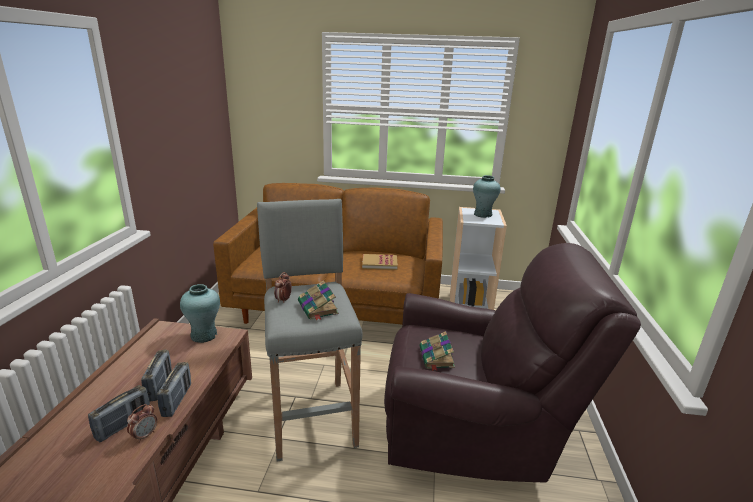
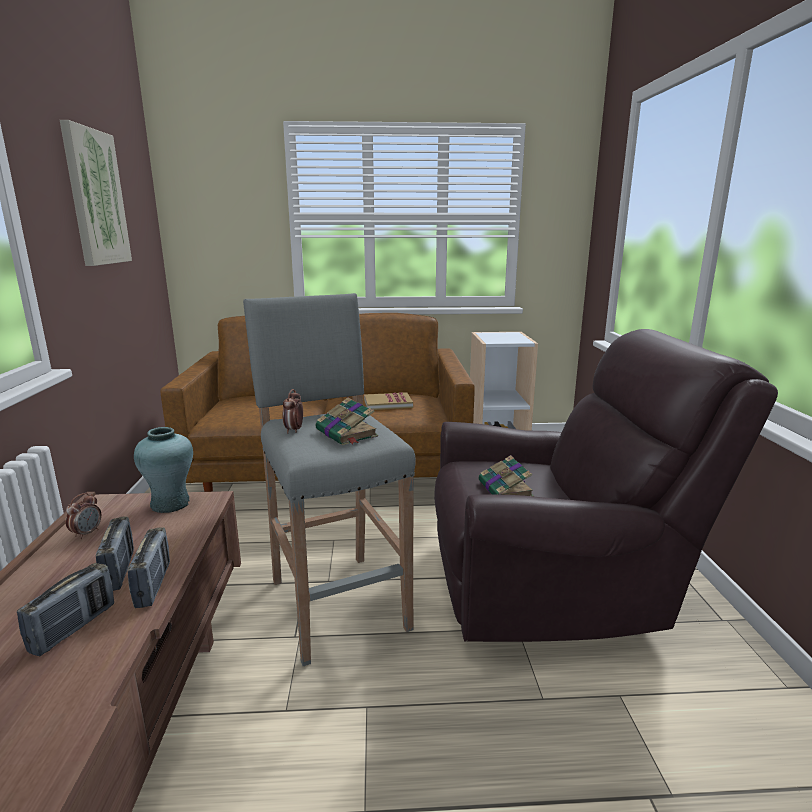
camera: 10 degrees left, 5 degrees down
alarm clock [127,404,157,443] -> alarm clock moved to [65,493,101,539]
turquoise vase [473,175,501,218] -> none
none -> picture [60,120,132,266]

